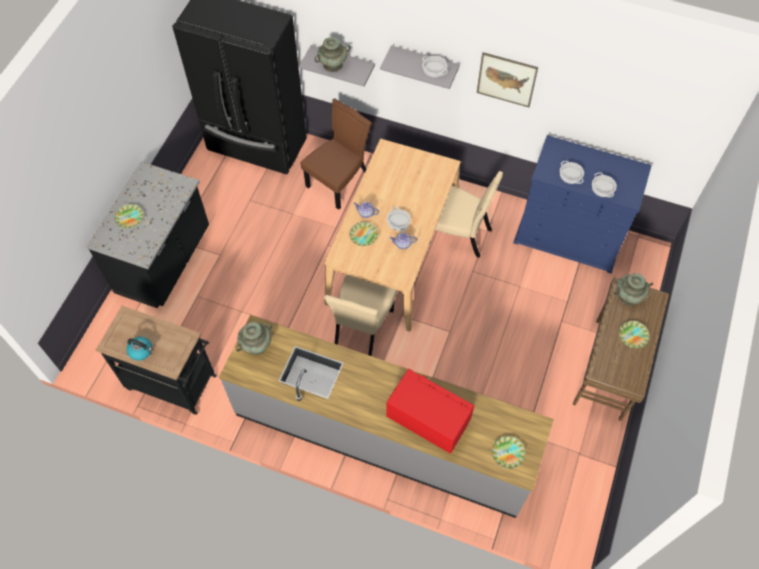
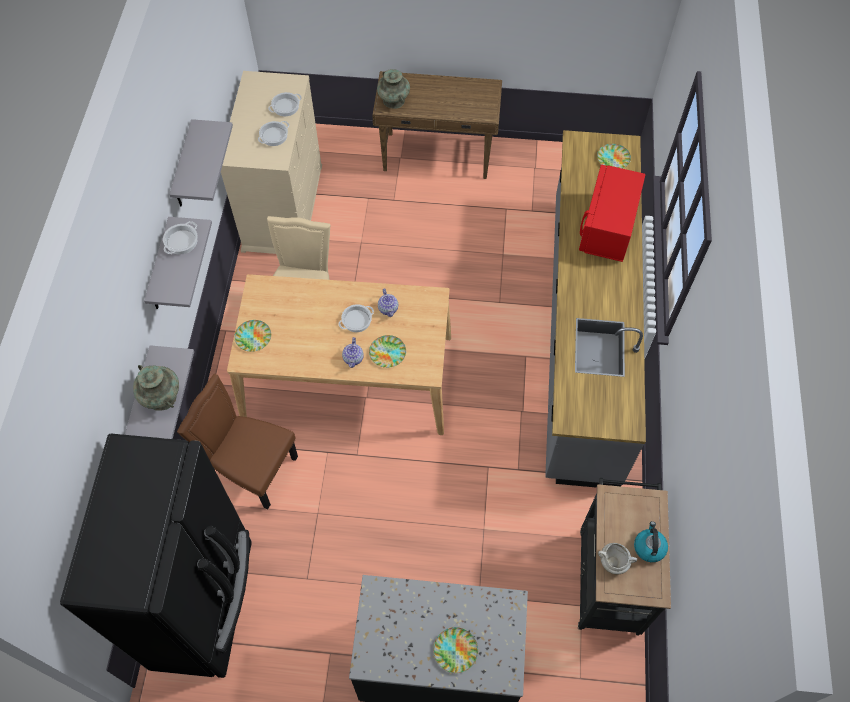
camera: 105 degrees left, 0 degrees up
turquoise vase [236,322,273,355] -> none
beige chair [324,274,397,356] -> none
picture [477,52,538,107] -> grey shelf [169,119,233,206]
blue dresser [513,135,652,273] -> beige dresser [221,71,322,254]
plate [619,321,650,348] -> plate moved to [234,320,271,352]
none -> white cooking pot [598,543,637,575]

